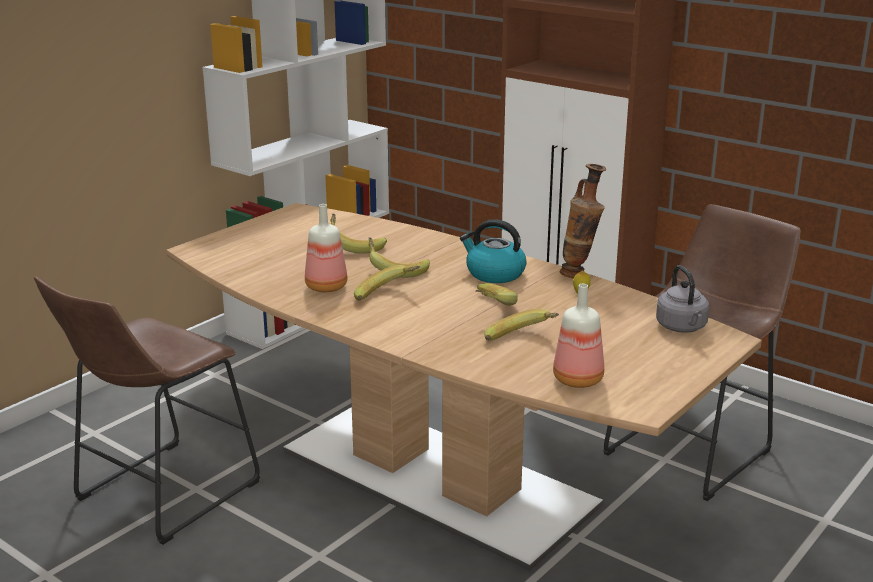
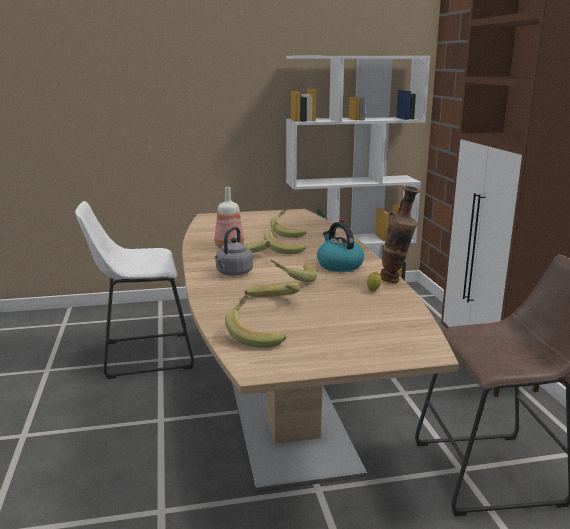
camera: 40 degrees right, 5 degrees down
brown stool [34,276,260,545] -> white stool [75,201,194,379]
bottle [553,284,604,388] -> banana [225,295,286,348]
grey kettle [656,265,709,333] -> grey kettle moved to [215,227,253,276]

